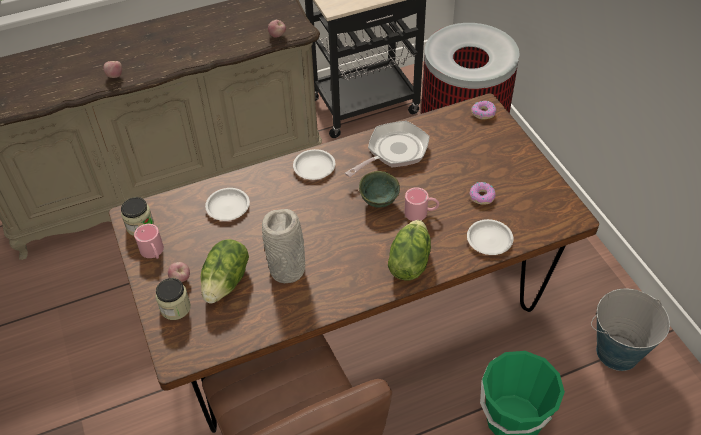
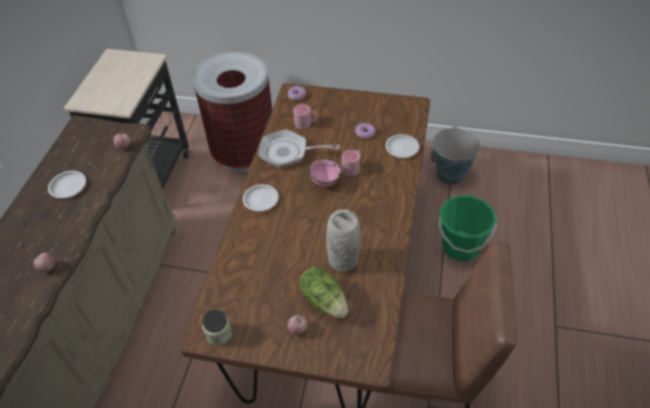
camera: 55 degrees left, 0 degrees up
pink mug [134,224,164,259] -> pink mug moved to [293,104,319,129]
jar [155,278,191,320] -> none
white plate [205,188,250,221] -> white plate moved to [48,171,86,198]
frying pan [345,121,430,177] -> frying pan turned 75 degrees counterclockwise [258,129,340,168]
green bowl [359,171,400,208] -> pink bowl [308,159,341,187]
lettuce [388,220,431,280] -> none

